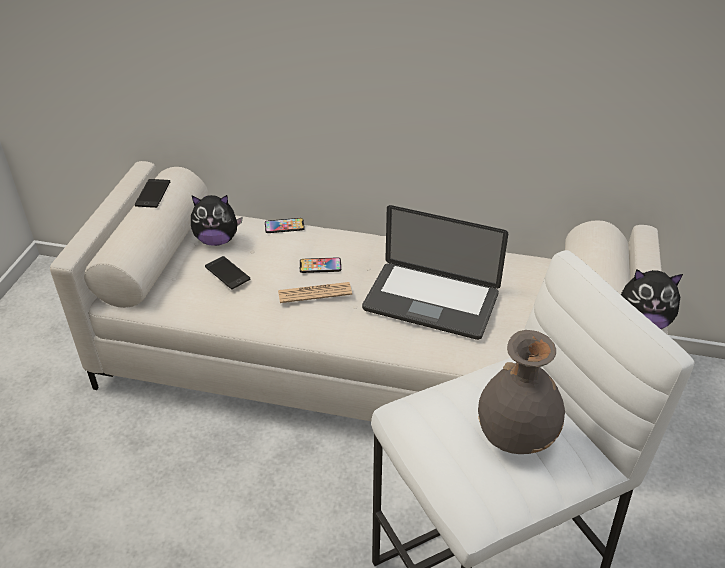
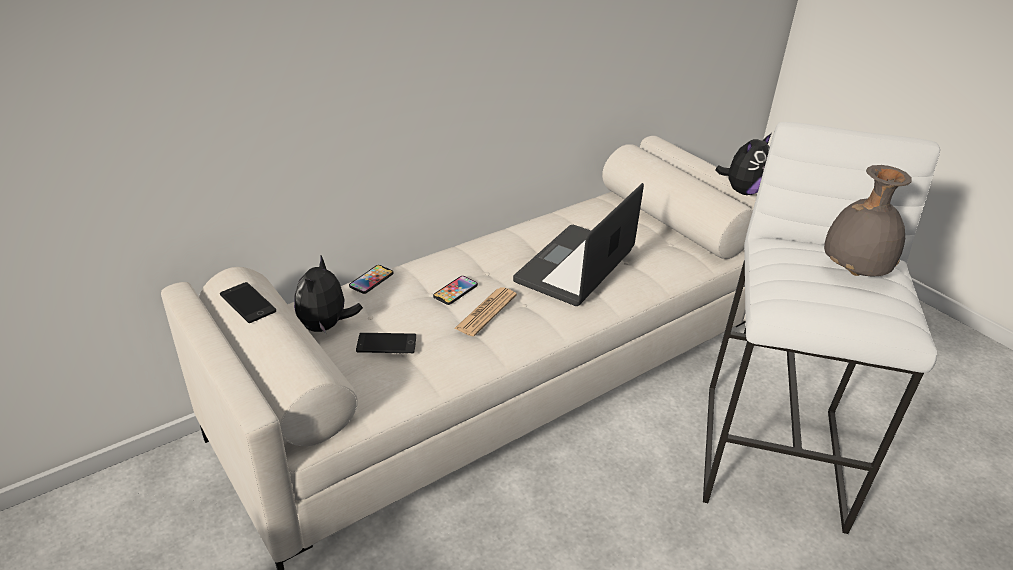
camera: 50 degrees left, 5 degrees down
plush toy [191,195,242,246] -> plush toy turned 150 degrees clockwise [294,256,363,333]
laptop [362,205,508,340] -> laptop turned 150 degrees clockwise [513,183,644,306]

